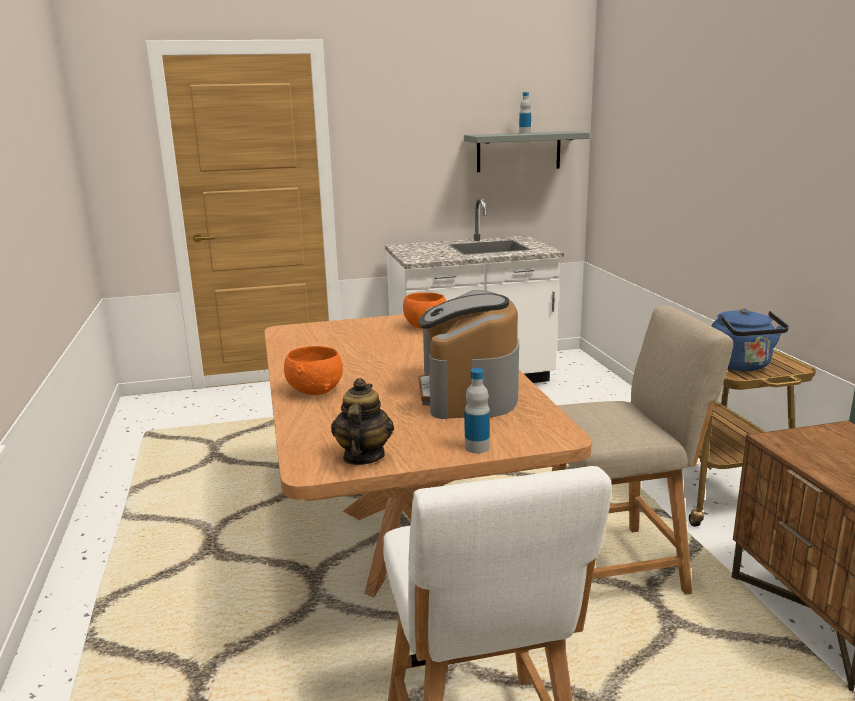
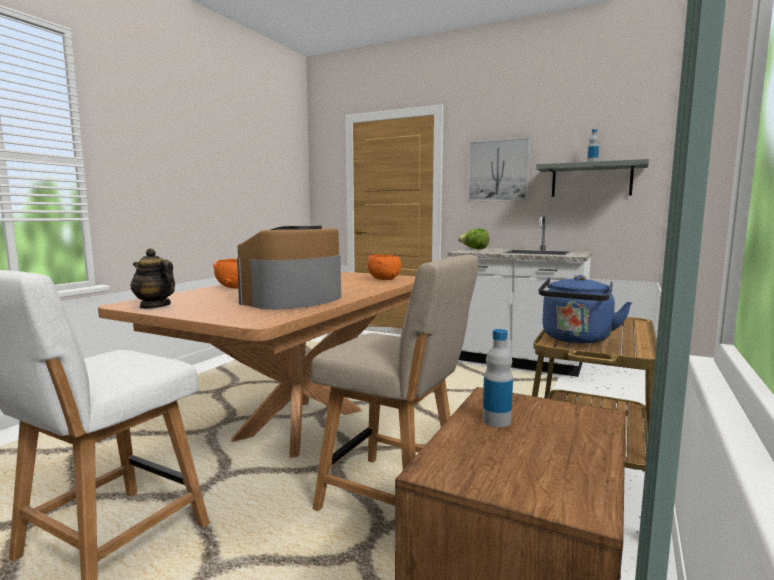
camera: 40 degrees right, 10 degrees down
teapot [331,378,394,465] -> teapot turned 105 degrees counterclockwise [131,248,175,309]
bottle [464,368,490,453] -> bottle moved to [482,329,513,427]
none -> lettuce [458,228,489,249]
none -> picture [468,137,531,202]

